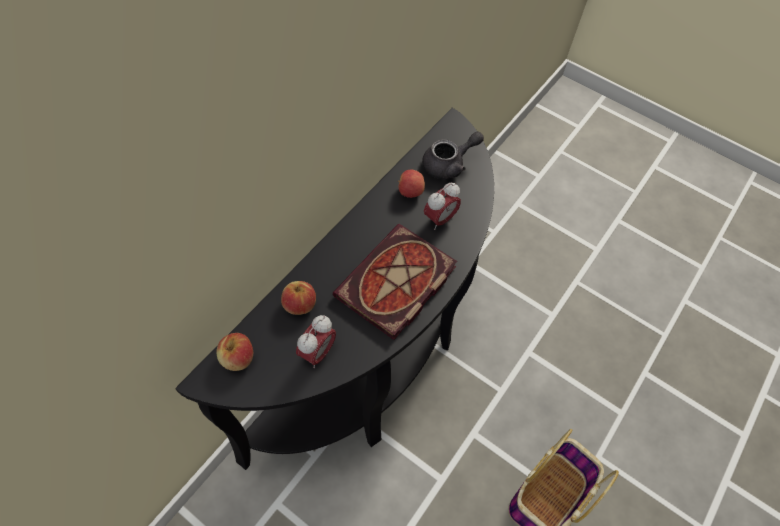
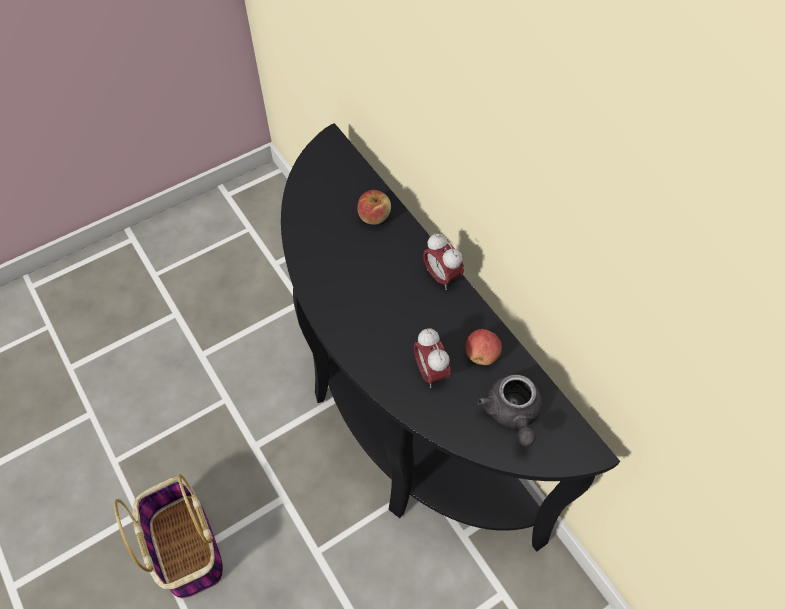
camera: 115 degrees right, 0 degrees up
apple [216,333,253,371] -> none
alarm clock [296,315,336,368] -> alarm clock moved to [423,234,464,290]
book [333,224,457,340] -> none

